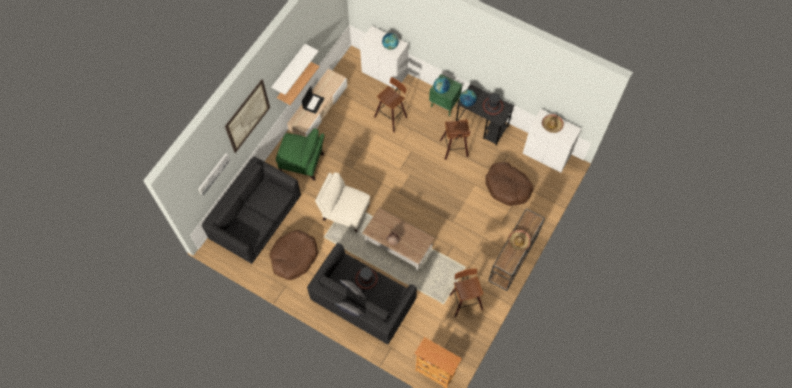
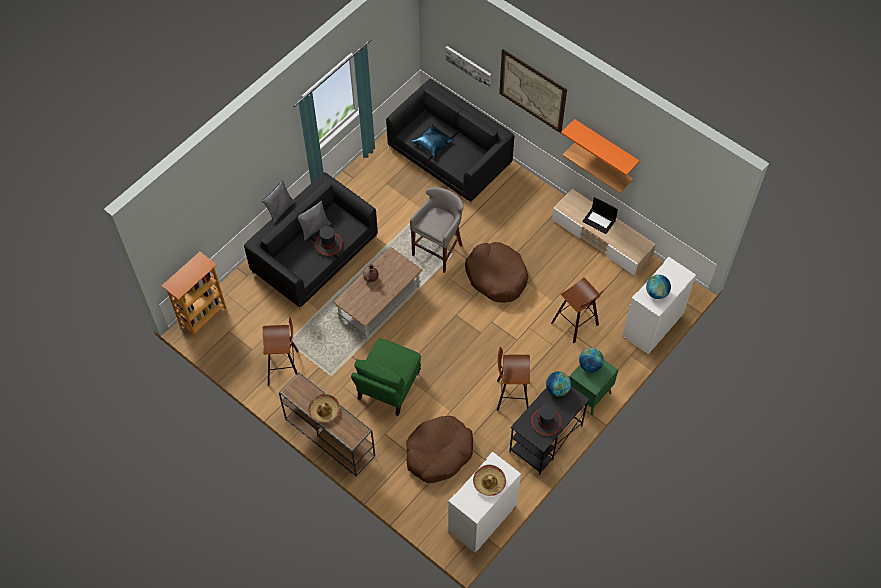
camera: 100 degrees right, 5 degrees down
brown dog bed [269,230,318,280] -> brown dog bed moved to [465,242,528,303]
white shelf [272,44,319,95] -> orange shelf [561,119,640,176]
green armchair [276,128,324,181] -> green armchair moved to [351,339,421,416]
beige armchair [315,172,370,232] -> grey stool [410,187,463,273]
none -> blue pillow [411,124,454,158]

